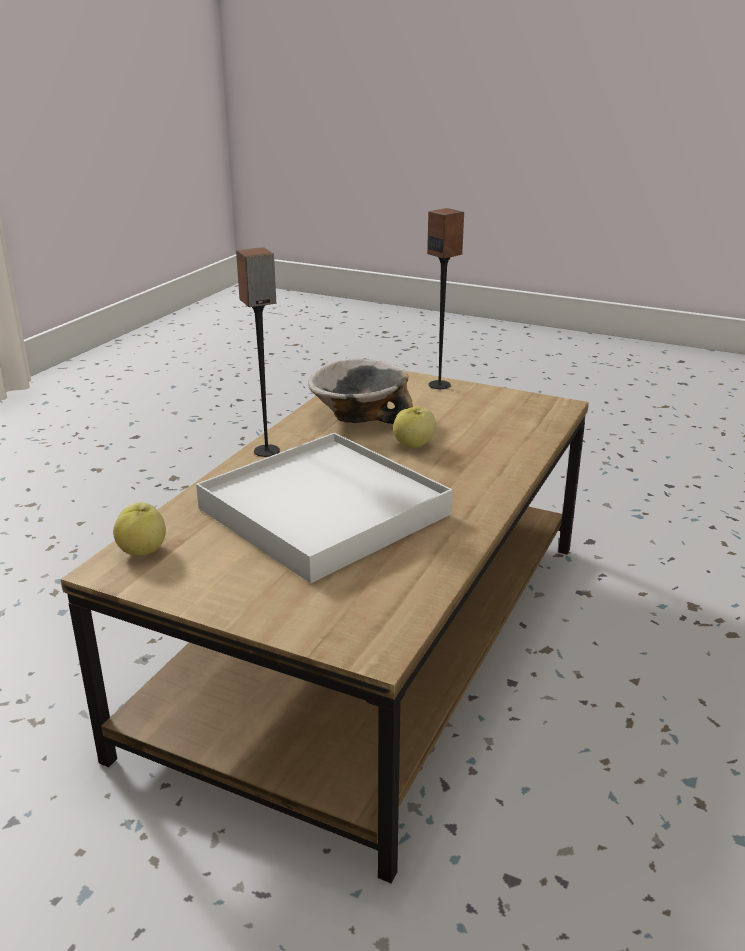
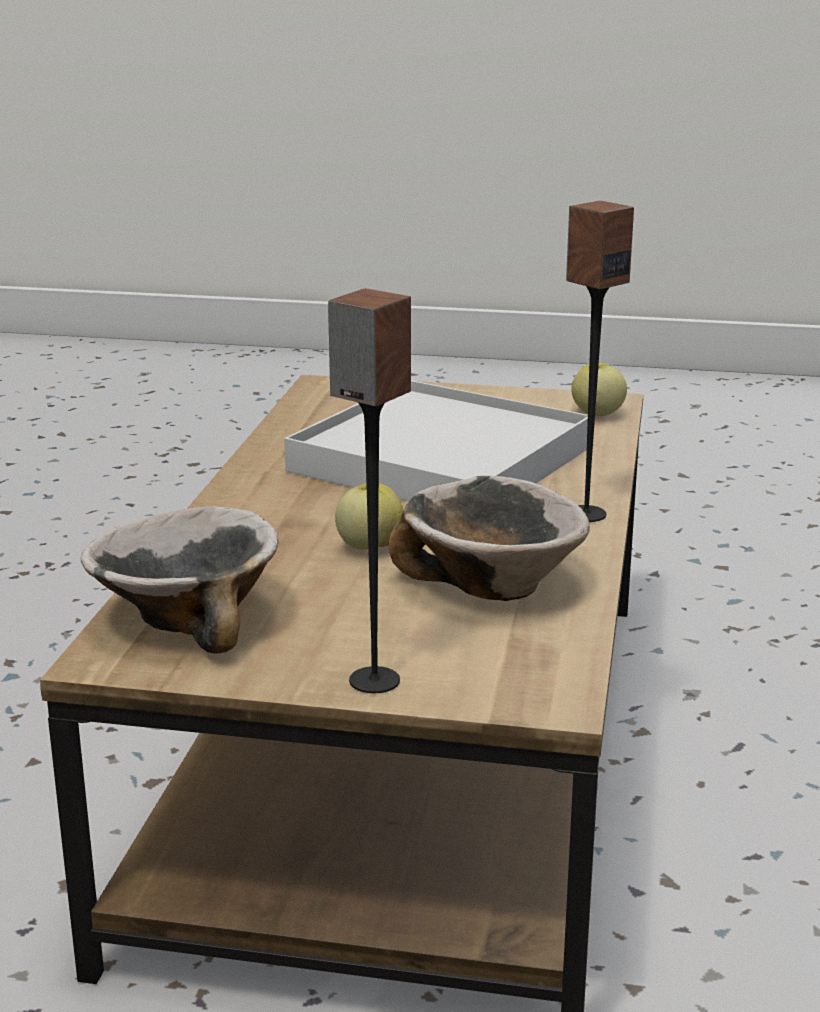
camera: 165 degrees right, 5 degrees down
none -> bowl [80,506,279,654]

